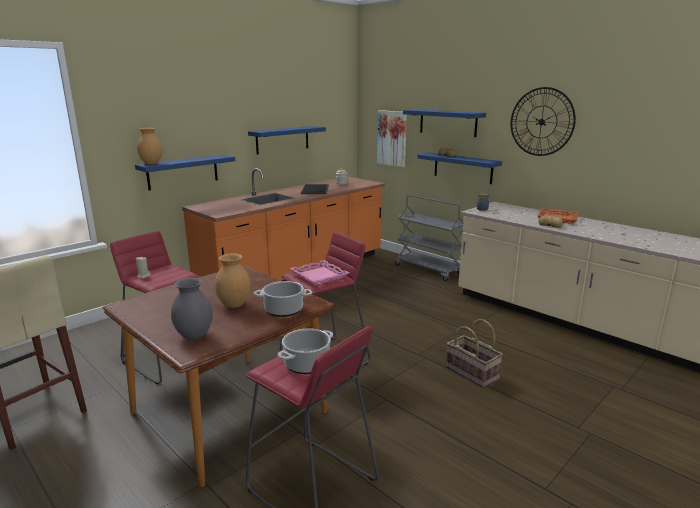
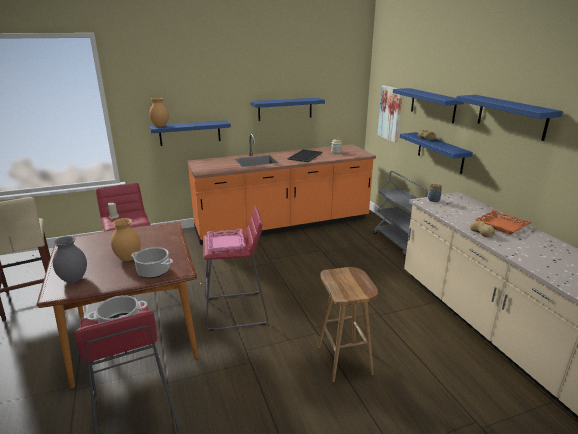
camera: 25 degrees right, 5 degrees up
basket [446,319,503,388] -> brown stool [317,267,378,382]
wall clock [511,87,576,156] -> blue shelf [456,95,563,141]

